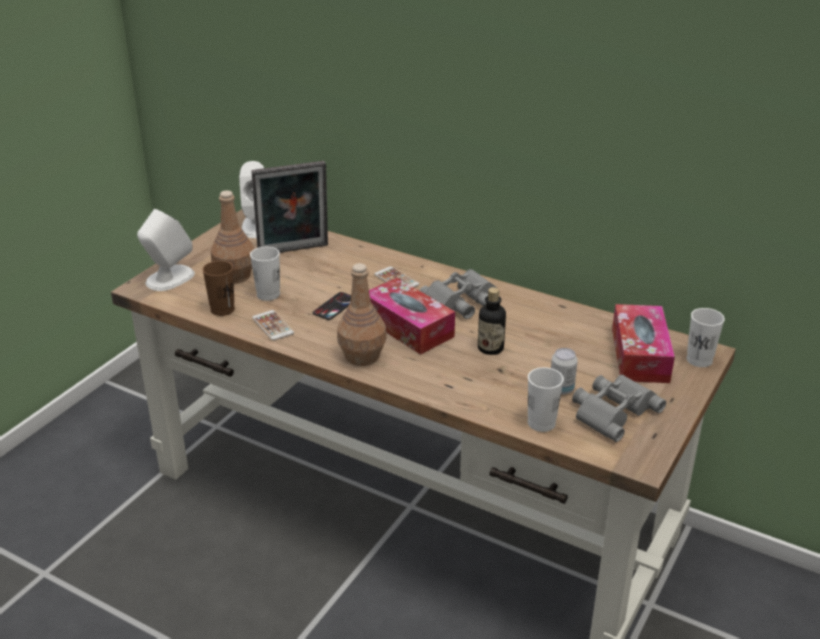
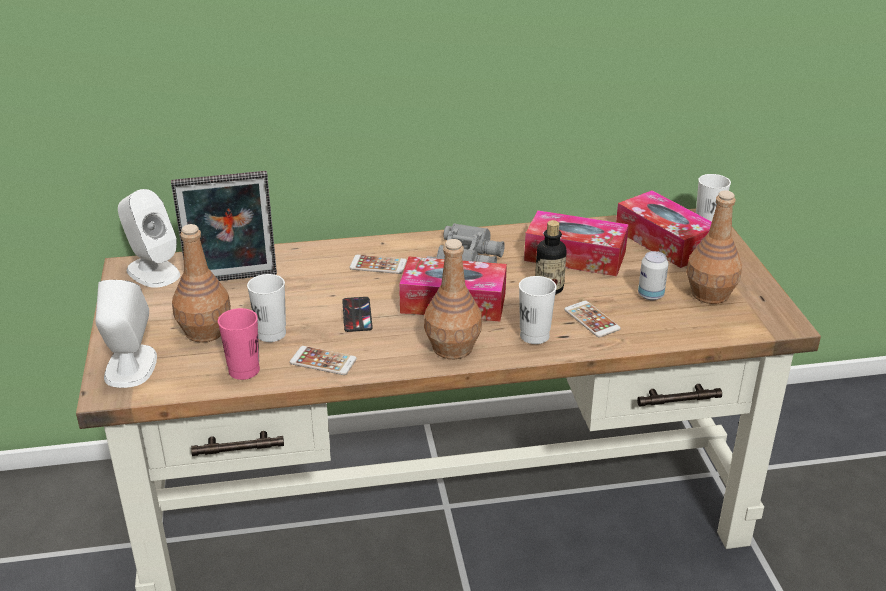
camera: 40 degrees left, 0 degrees up
brown cup [202,261,235,316] -> pink cup [218,308,260,380]
picture frame [251,161,328,253] -> picture frame turned 45 degrees clockwise [171,171,277,281]
white cup [528,367,564,432] -> white cup moved to [519,276,557,344]
grey binoculars [572,374,666,442] -> brown bottle [686,190,742,304]
none -> tissue box [524,210,629,276]
none -> phone [564,301,621,338]

